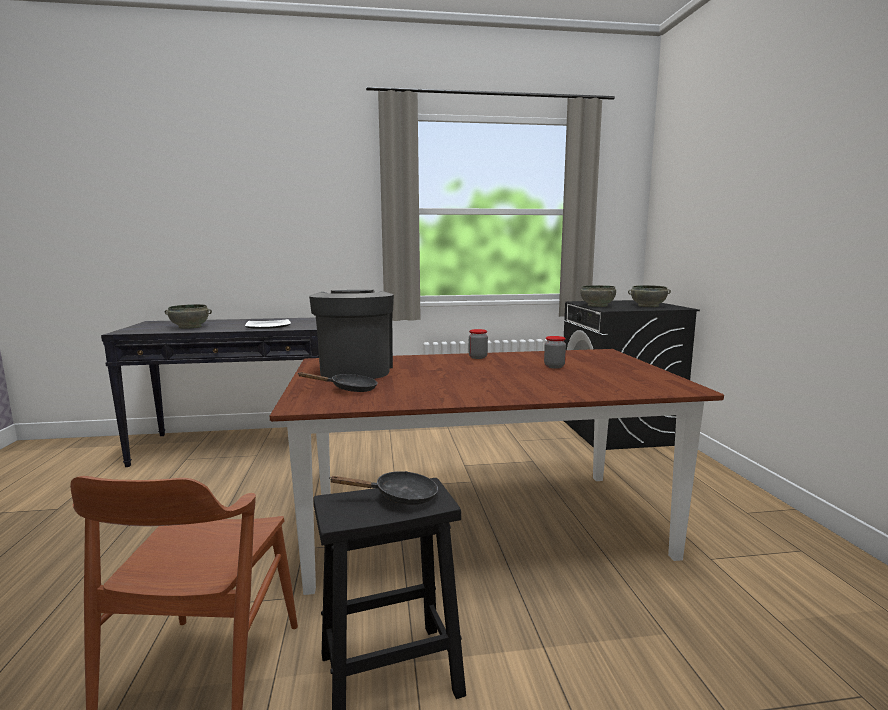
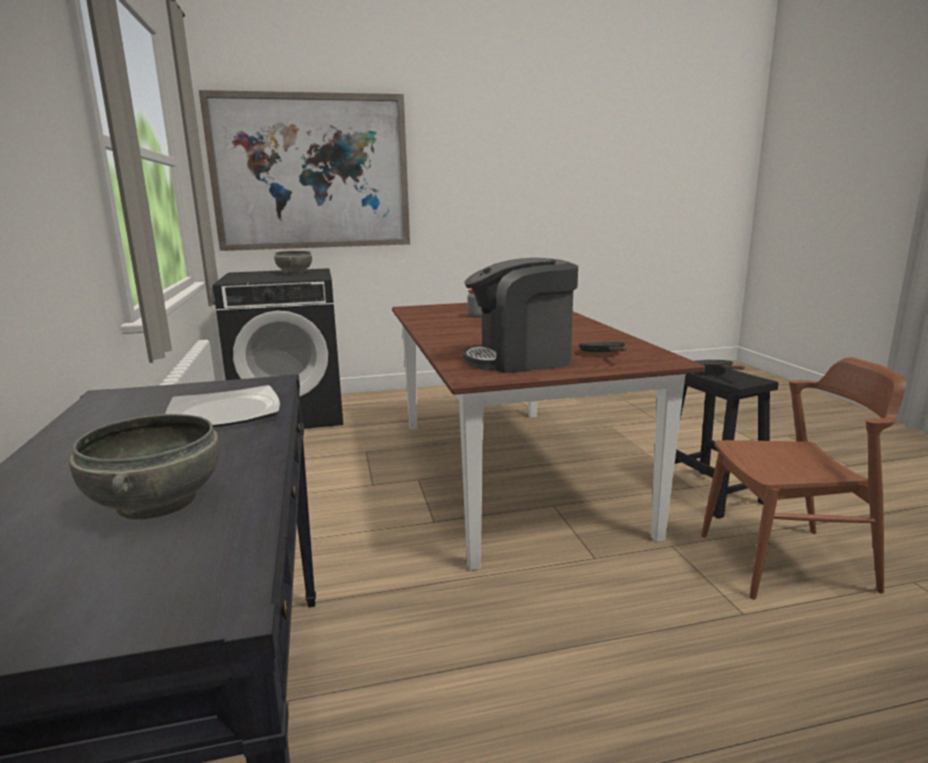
camera: 95 degrees left, 5 degrees up
jar [469,329,488,359] -> none
grey bowl [580,285,616,307] -> none
none -> picture [199,90,410,251]

